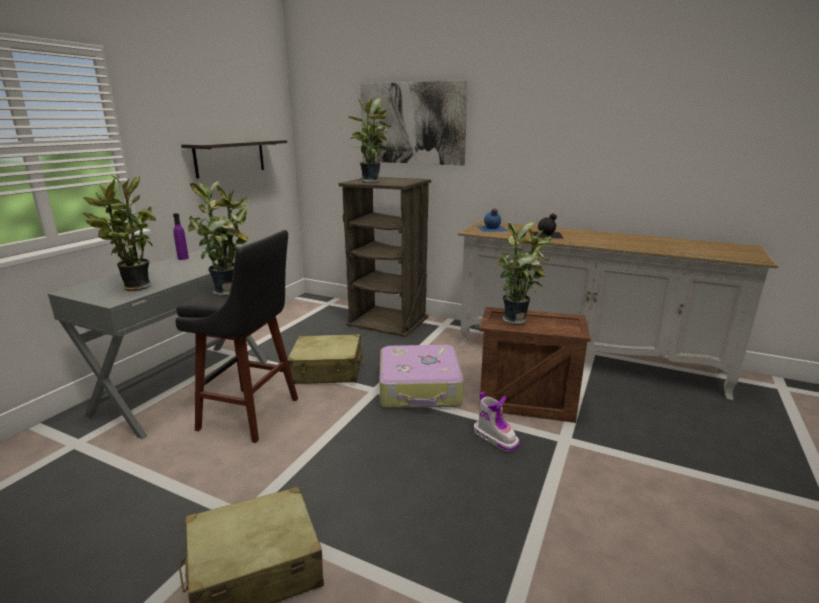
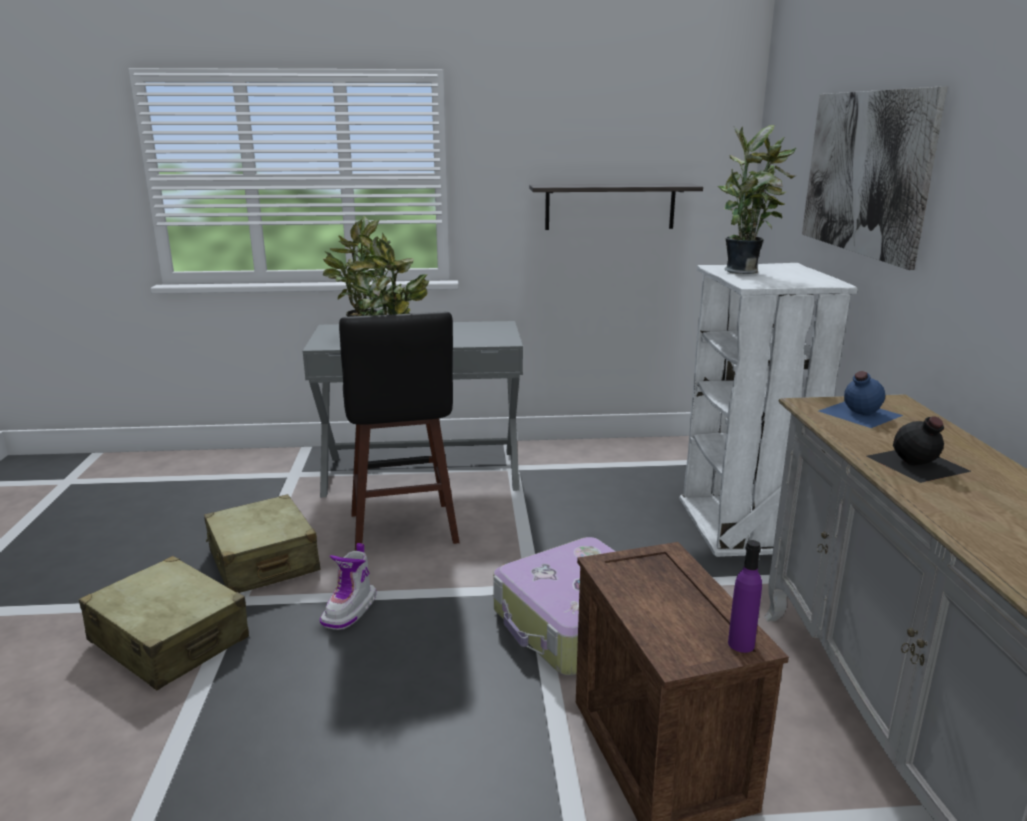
camera: 60 degrees right, 0 degrees up
purple bottle [173,213,189,260] -> purple bottle moved to [728,540,762,653]
beige suitcase [287,334,364,384] -> beige suitcase moved to [204,494,321,593]
brown bookcase [339,177,431,337] -> white bookcase [679,263,858,557]
boot [474,392,520,452] -> boot moved to [320,543,376,630]
potted plant [498,219,552,324] -> none

